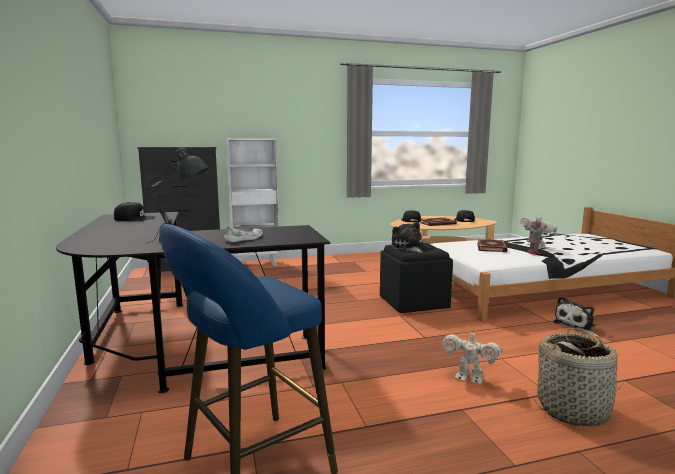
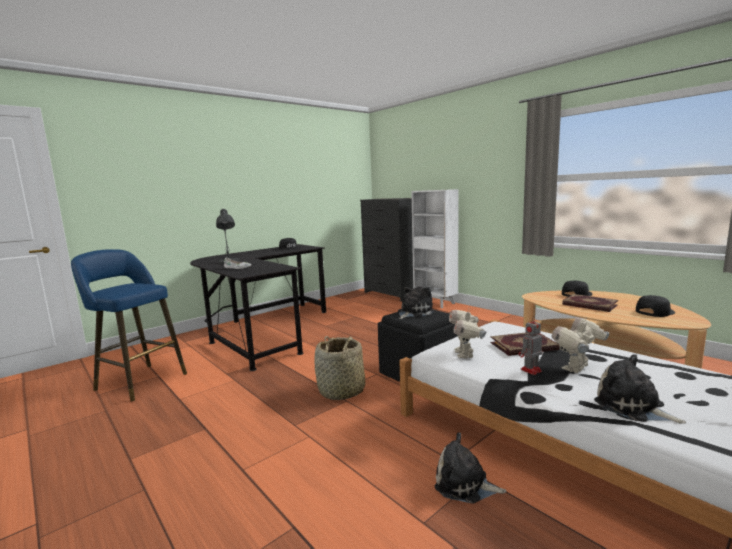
camera: 65 degrees right, 0 degrees up
toy robot [442,328,502,384] -> toy robot moved to [449,309,486,359]
basket [534,327,625,426] -> basket moved to [315,336,365,400]
none -> plush toy [594,355,686,424]

